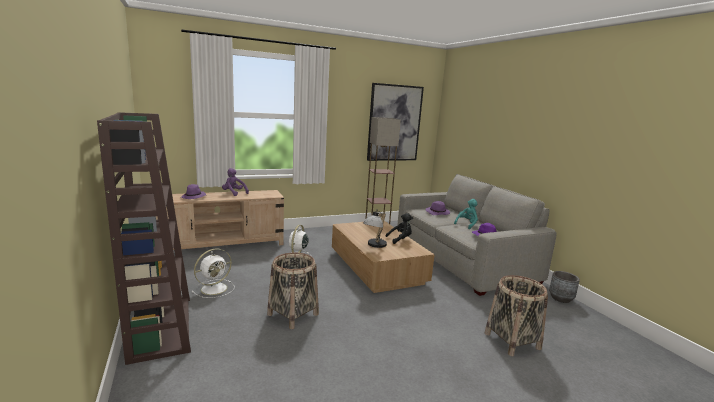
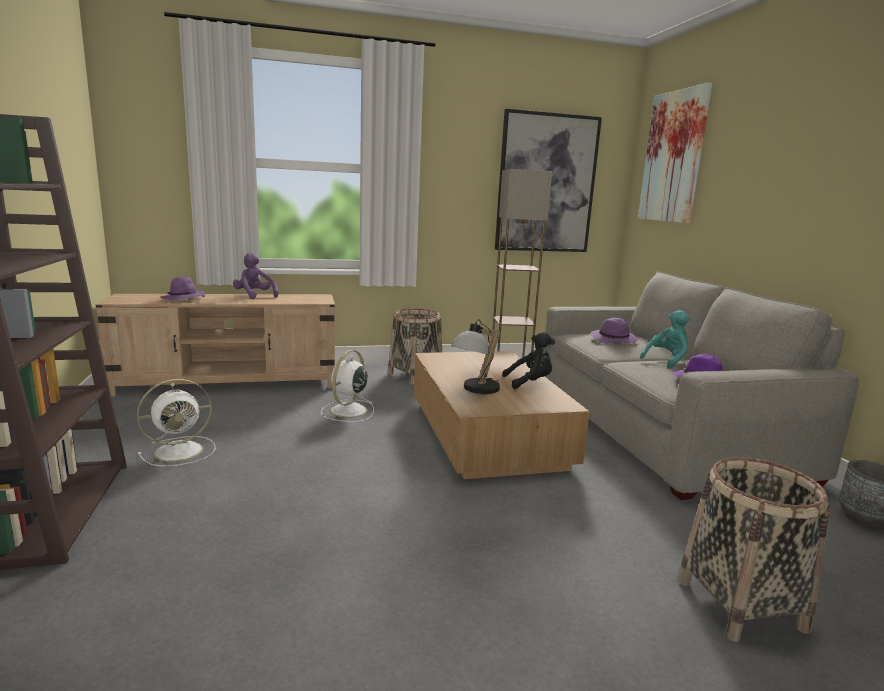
camera: 10 degrees right, 0 degrees up
basket [267,253,319,329] -> basket moved to [388,308,442,384]
none -> picture [638,82,712,223]

